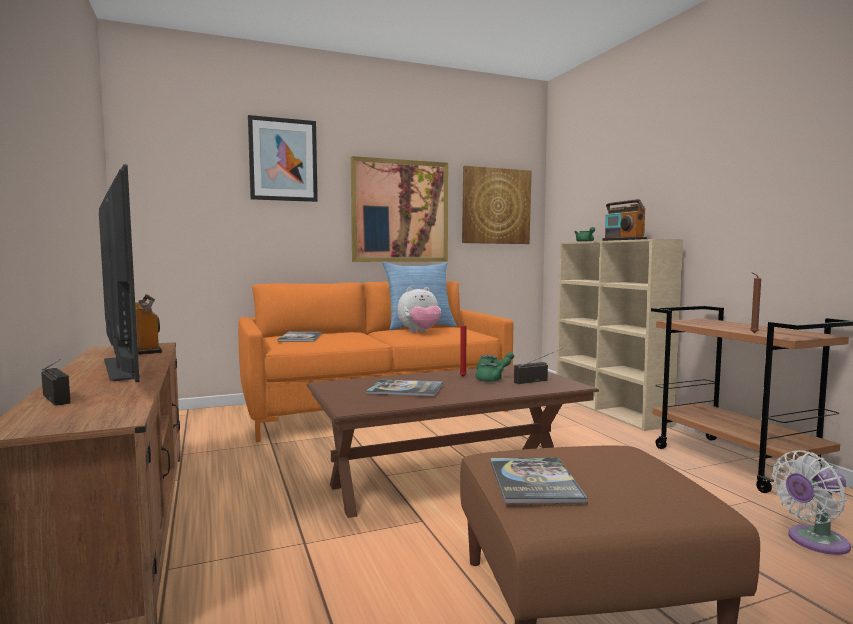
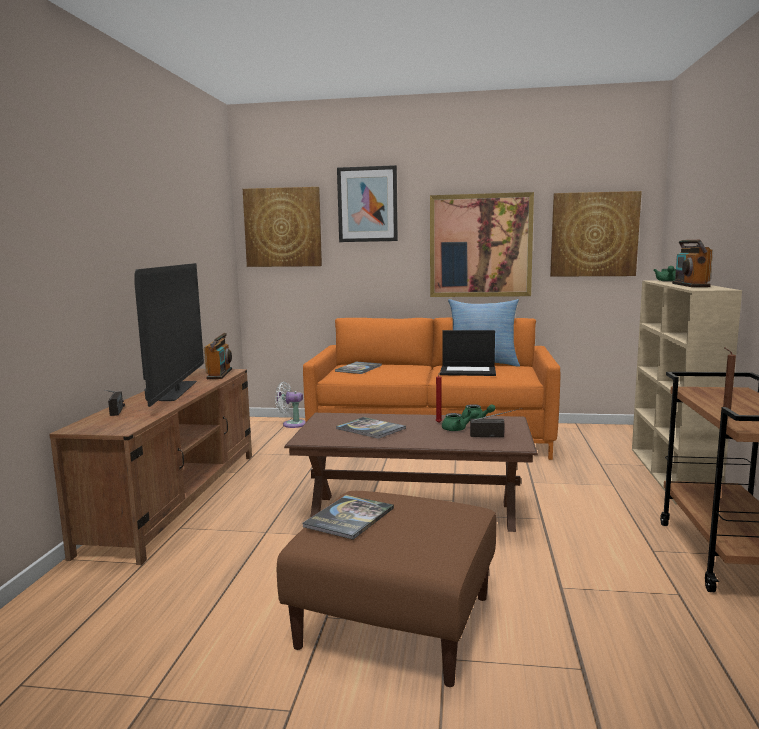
camera: 30 degrees right, 5 degrees up
plush toy [397,287,441,332] -> laptop [440,330,496,376]
white fan [772,450,851,555] -> white fan moved to [275,382,306,428]
none -> picture [243,187,322,267]

